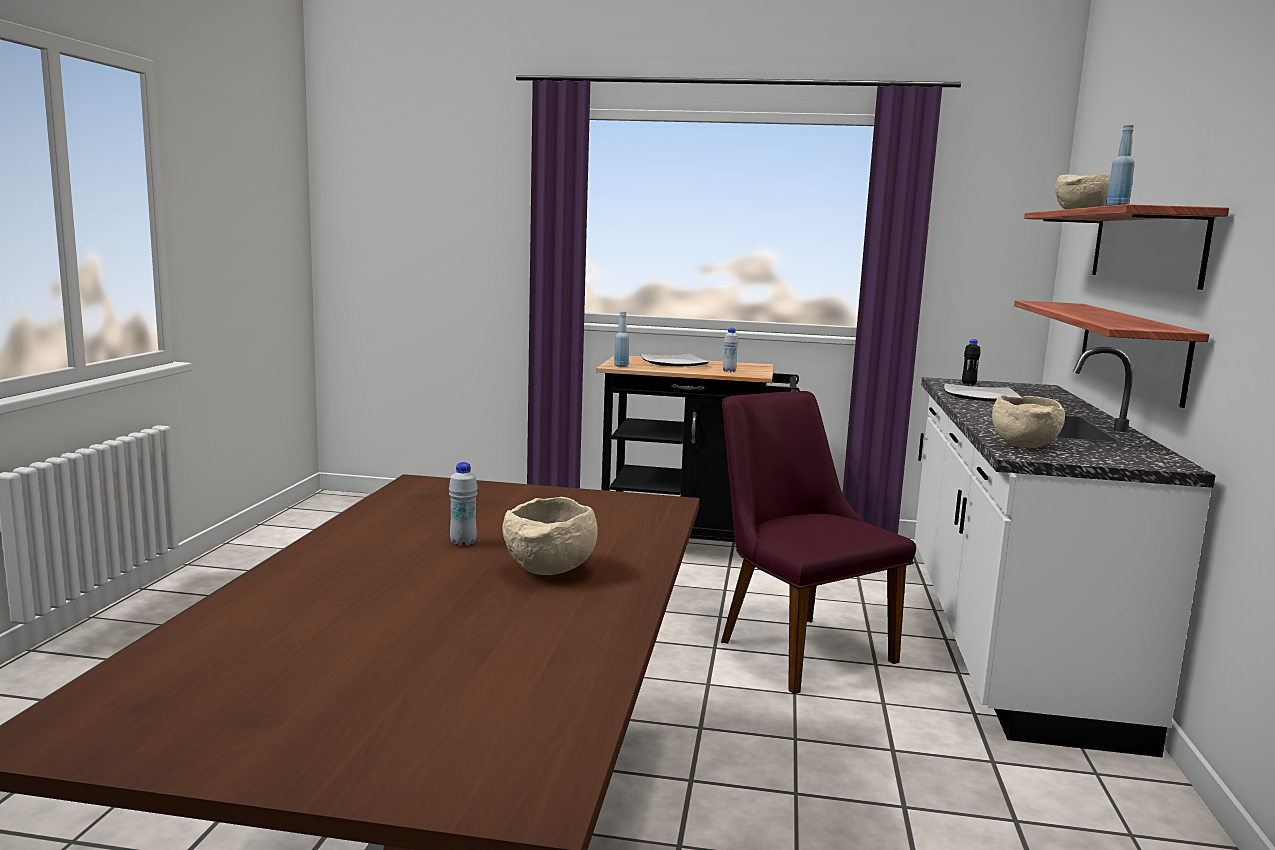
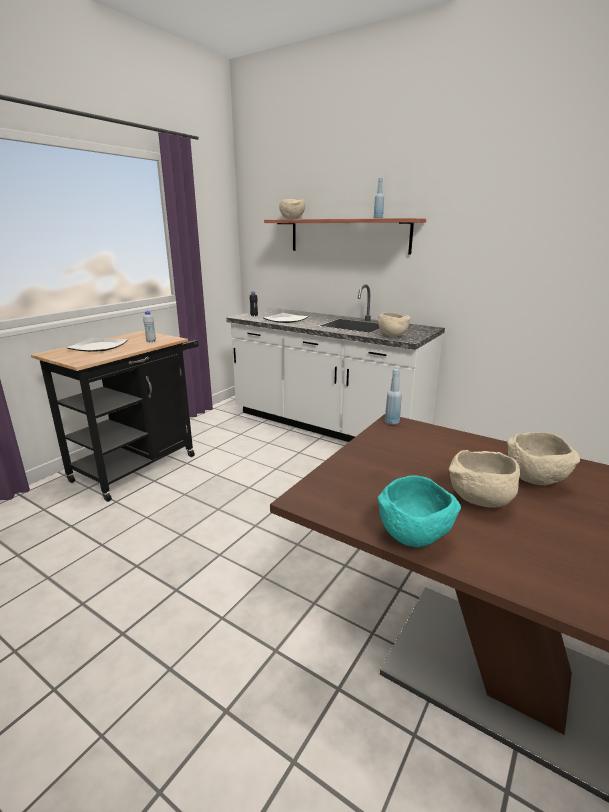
camera: 65 degrees left, 10 degrees up
white bottle [449,462,478,546] -> beige bowl [449,450,520,508]
blue bottle [614,311,629,367] -> blue bottle moved to [385,369,402,425]
purple chair [721,391,916,694] -> none
shelf [1014,300,1209,408] -> none
none -> turquoise bowl [378,476,461,547]

